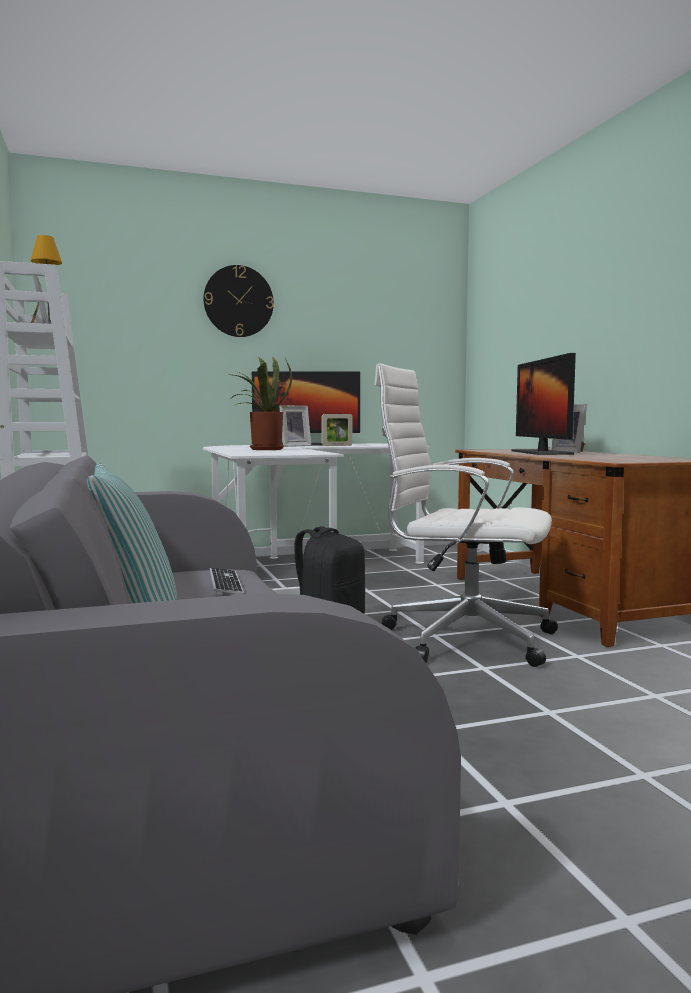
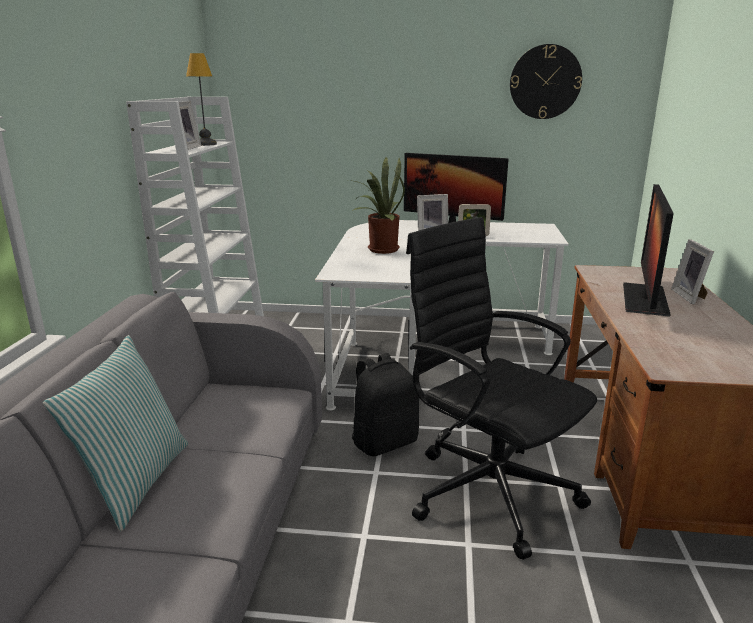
camera: 25 degrees right, 15 degrees up
wall clock [203,265,274,337] -> wall clock moved to [510,44,582,119]
keyboard [210,568,244,595] -> none
white office chair [374,363,558,667] -> black office chair [406,217,597,560]

